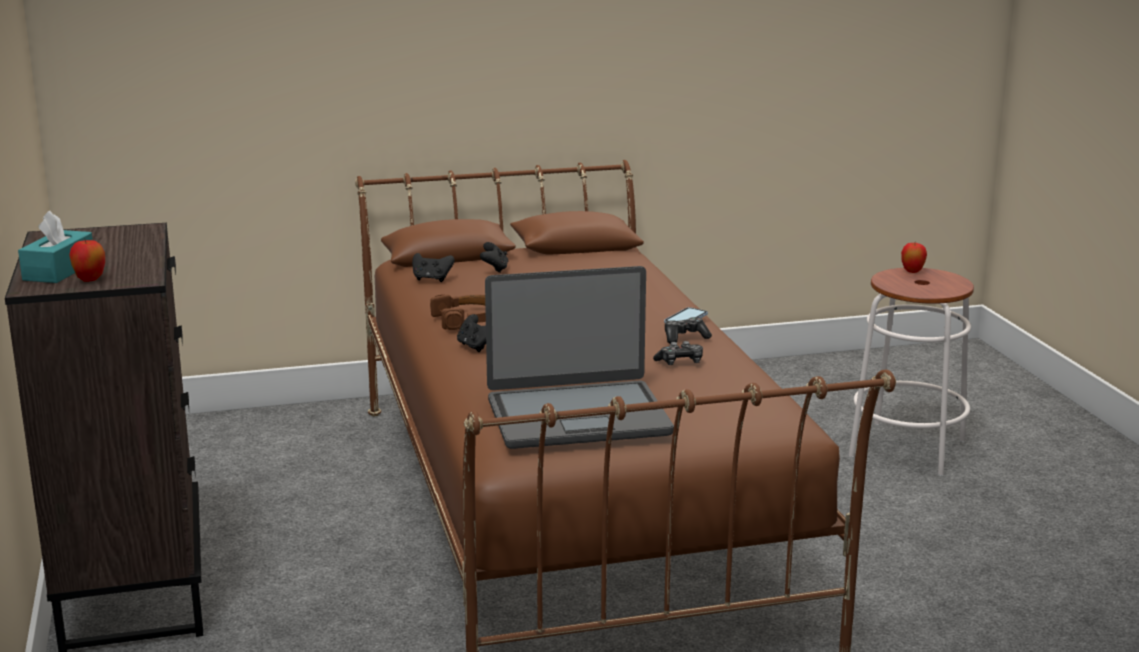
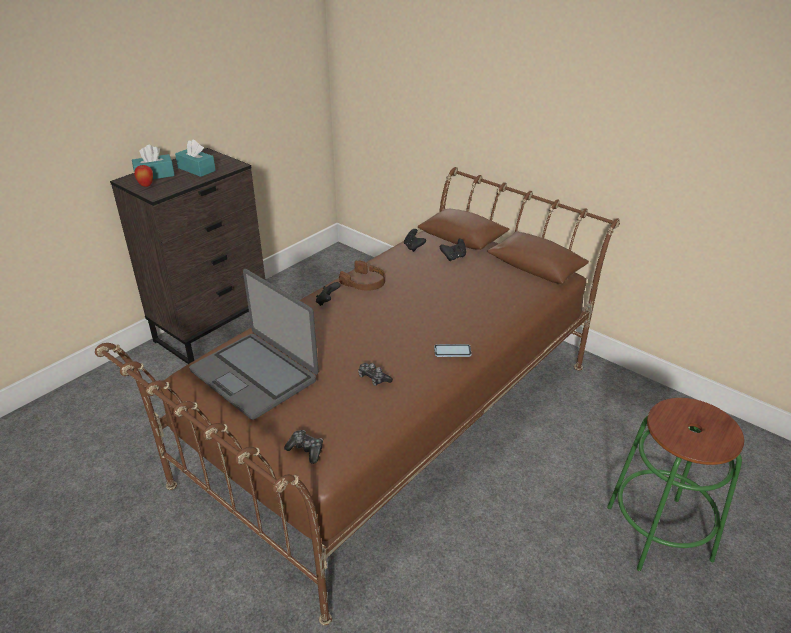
camera: 55 degrees right, 15 degrees up
game controller [665,317,712,343] -> game controller moved to [284,430,323,464]
white stool [849,268,974,476] -> green stool [607,398,744,571]
apple [901,243,927,273] -> none
none -> turquoise tissue box [175,139,216,177]

